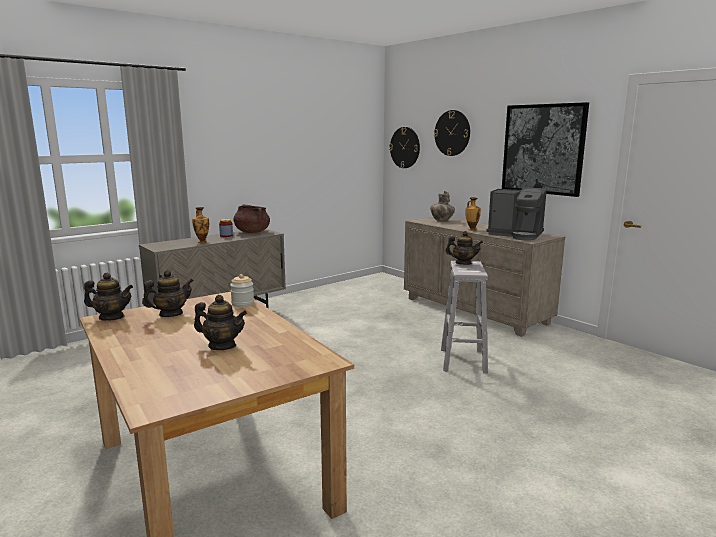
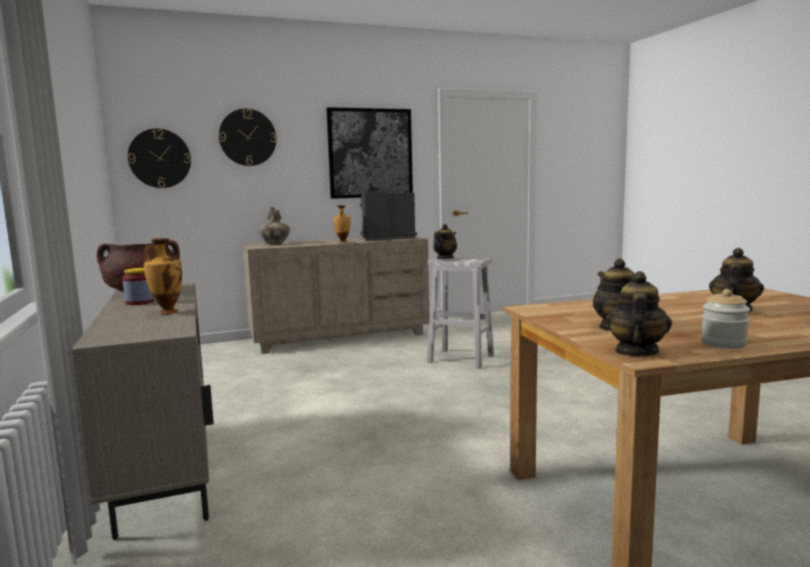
camera: 70 degrees left, 5 degrees down
jar [230,274,254,307] -> jar moved to [701,289,750,349]
coffee machine [486,187,547,240] -> coffee machine turned 150 degrees counterclockwise [360,191,417,241]

